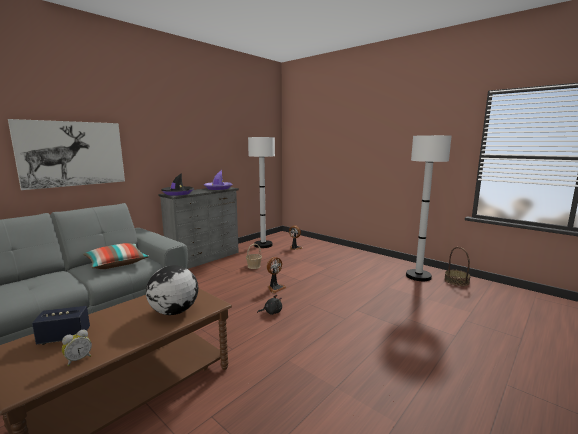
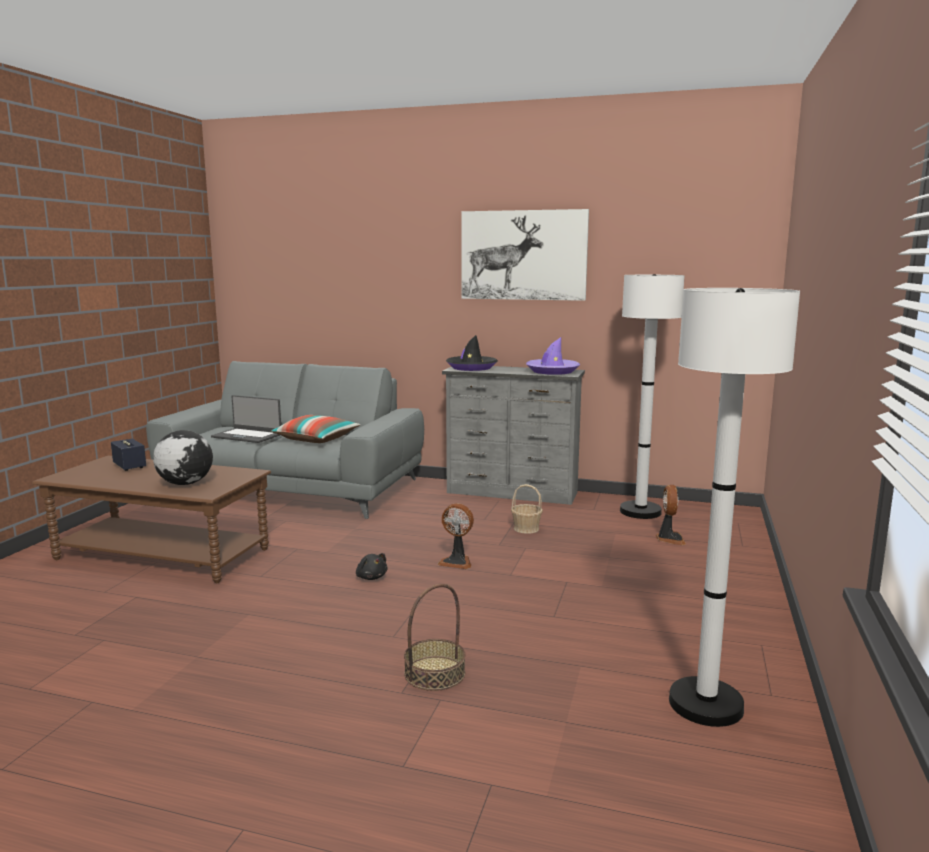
camera: 65 degrees right, 0 degrees up
picture [8,119,125,190] -> picture moved to [462,209,589,301]
alarm clock [62,329,92,366] -> none
basket [444,247,471,286] -> basket moved to [404,584,465,691]
none -> laptop [211,395,281,443]

